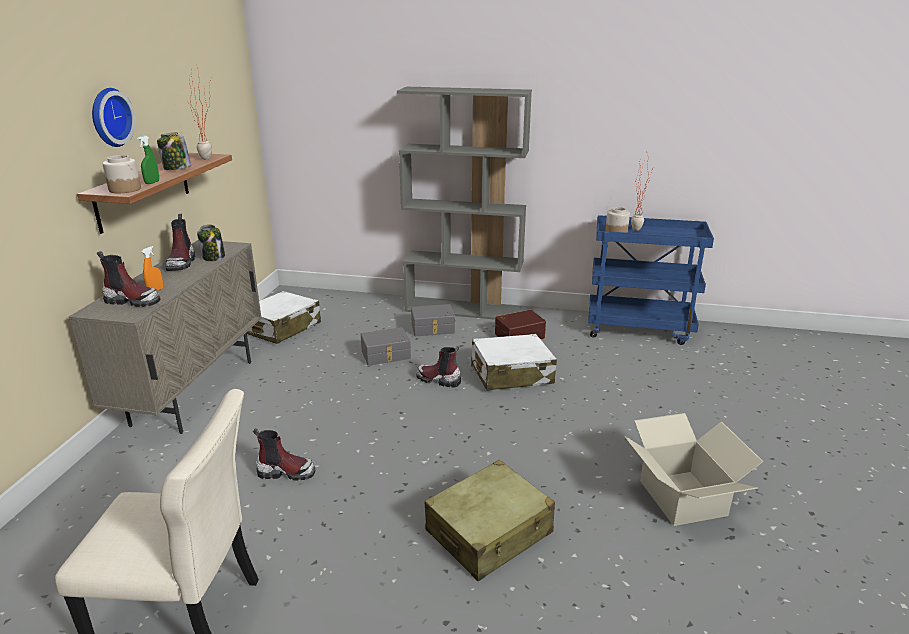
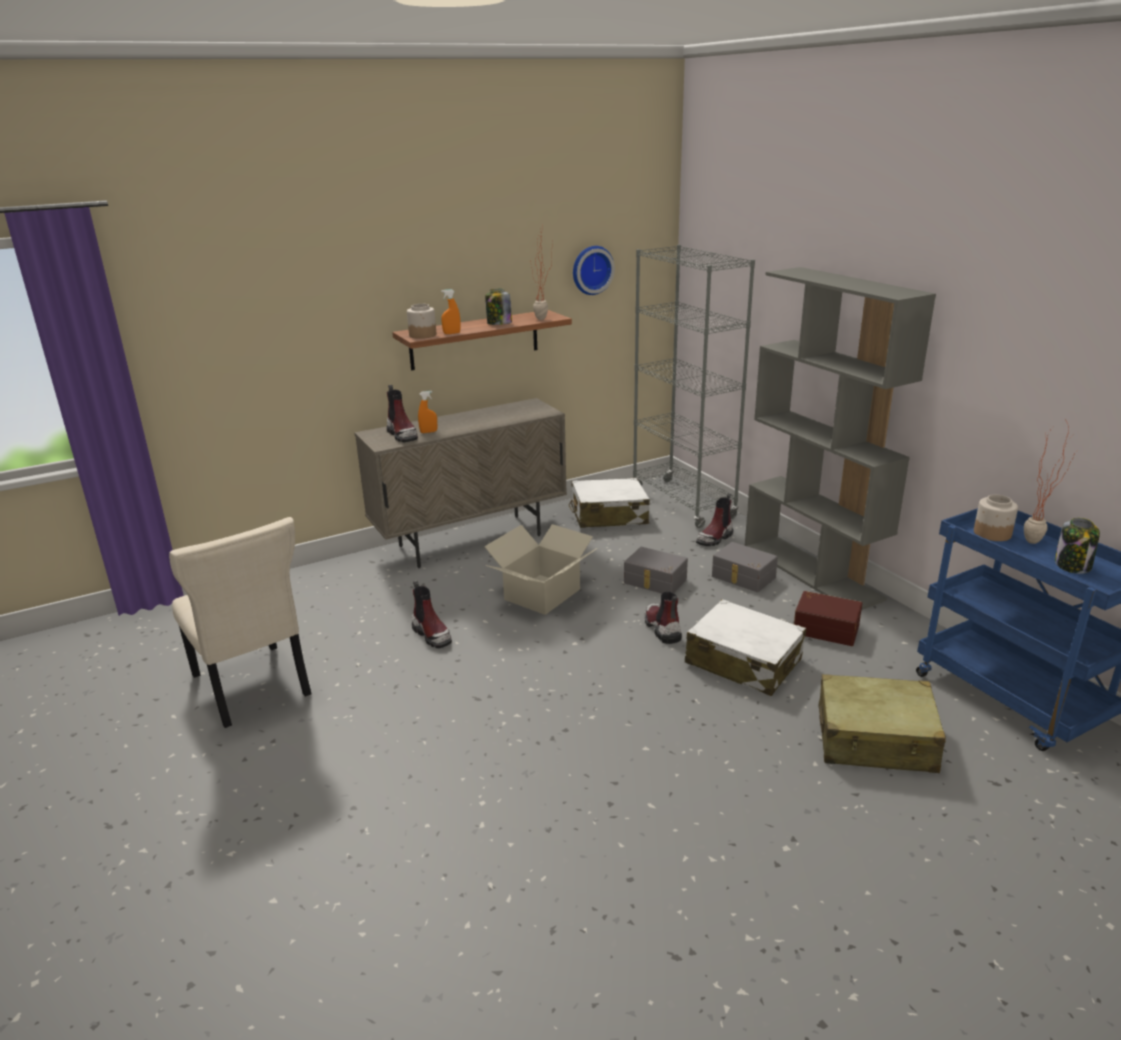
camera: 50 degrees right, 0 degrees up
wall clock [92,88,136,147] -> wall clock moved to [573,246,615,295]
green spray bottle [137,136,159,184] -> orange spray bottle [441,289,461,334]
boot [166,214,196,271] -> boot moved to [696,493,733,546]
jar [197,224,225,261] -> jar moved to [1055,518,1100,574]
beige suitcase [425,460,555,582] -> beige suitcase moved to [818,674,946,773]
cardboard box [624,413,764,526] -> cardboard box moved to [484,524,598,615]
none -> grey bookcase [633,245,755,528]

